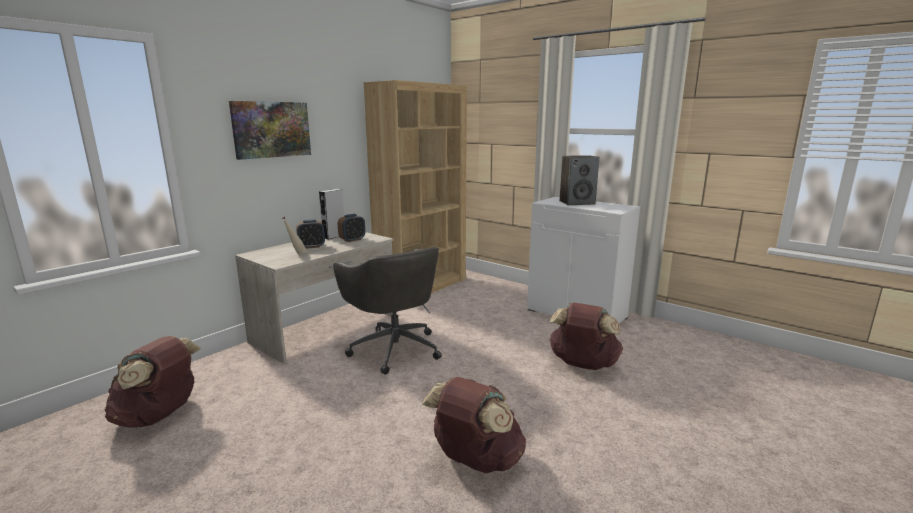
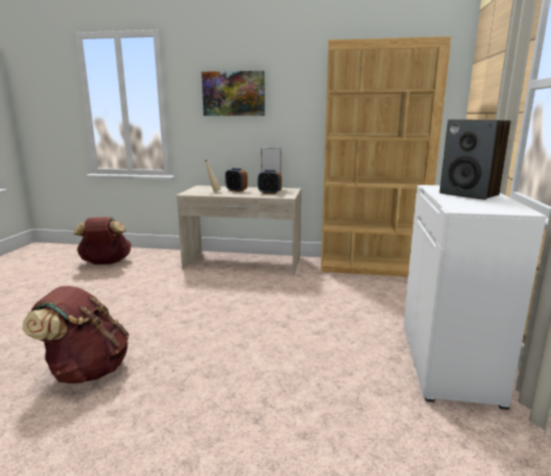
camera: 60 degrees right, 0 degrees up
grey office chair [334,247,442,375] -> none
brown backpack [549,303,623,370] -> none

